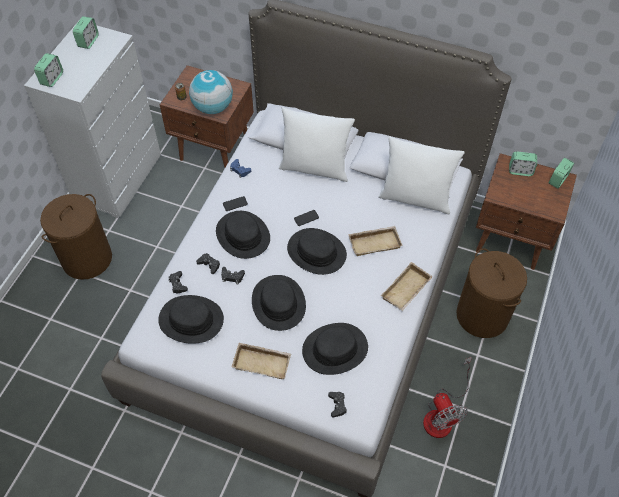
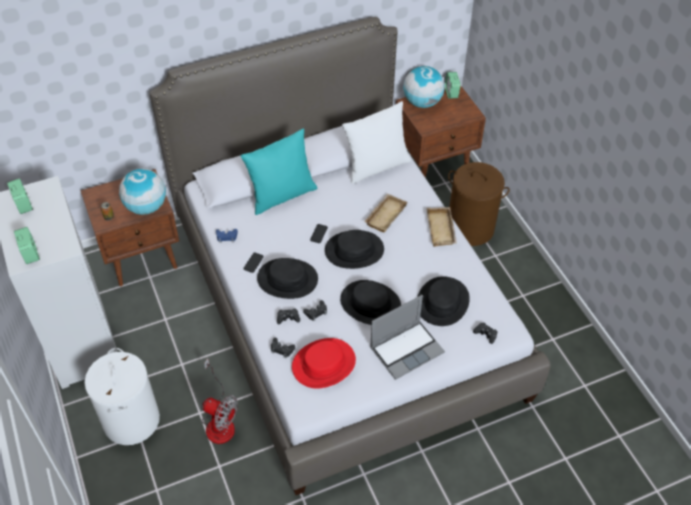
camera: 45 degrees left, 5 degrees down
brown laundry basket [40,194,112,280] -> white laundry basket [84,348,160,445]
black hat [158,295,224,344] -> red hat [292,338,356,389]
beige tray [232,343,291,379] -> laptop [370,295,445,380]
white pillow [279,107,355,182] -> turquoise pillow [240,129,318,215]
fan [423,357,472,438] -> fan moved to [201,358,238,444]
alarm clock [509,151,537,176] -> globe [403,66,445,108]

